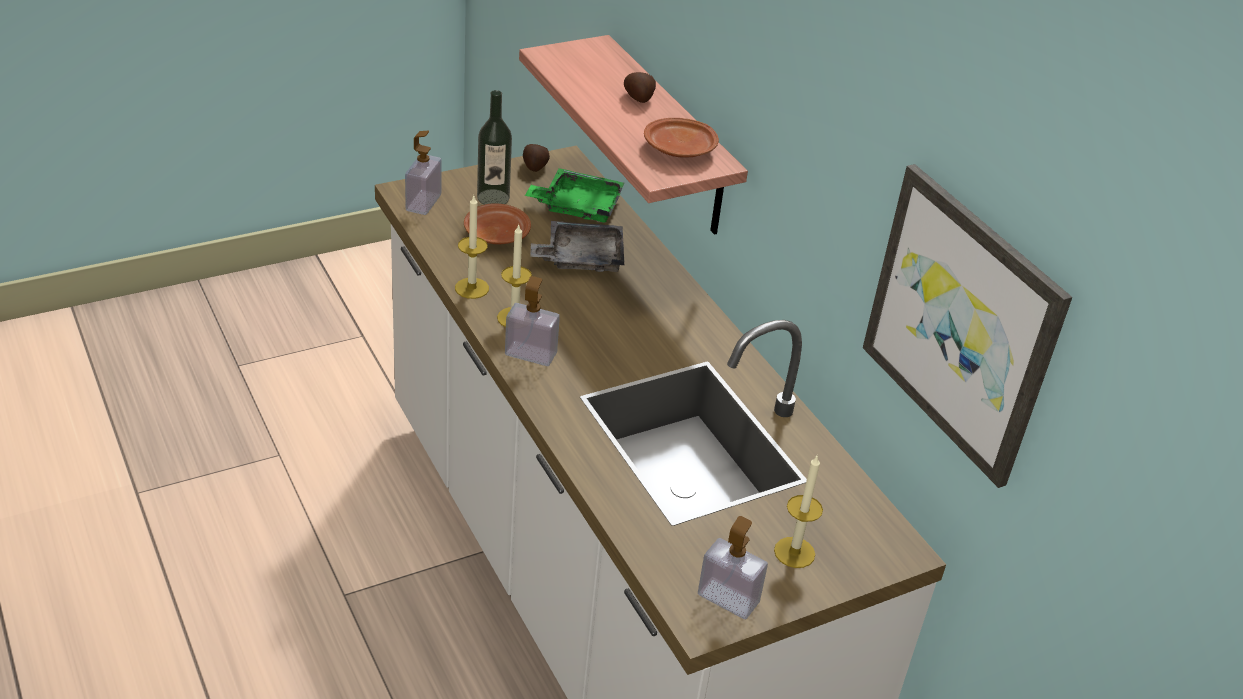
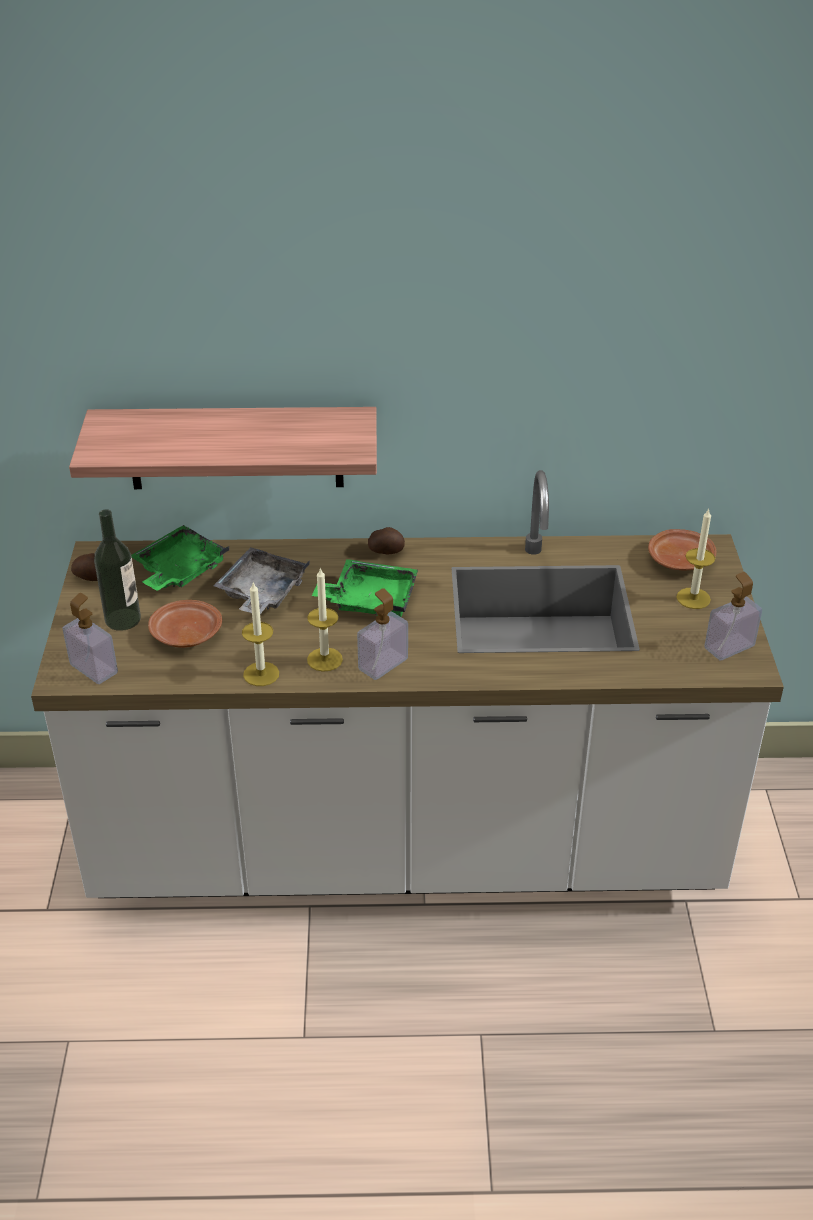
camera: 60 degrees left, 0 degrees up
potato [624,72,656,103] -> potato moved to [368,527,405,555]
brown plate [644,118,719,158] -> brown plate moved to [648,529,716,570]
picture [863,164,1072,488] -> none
none -> green tray [312,559,418,617]

